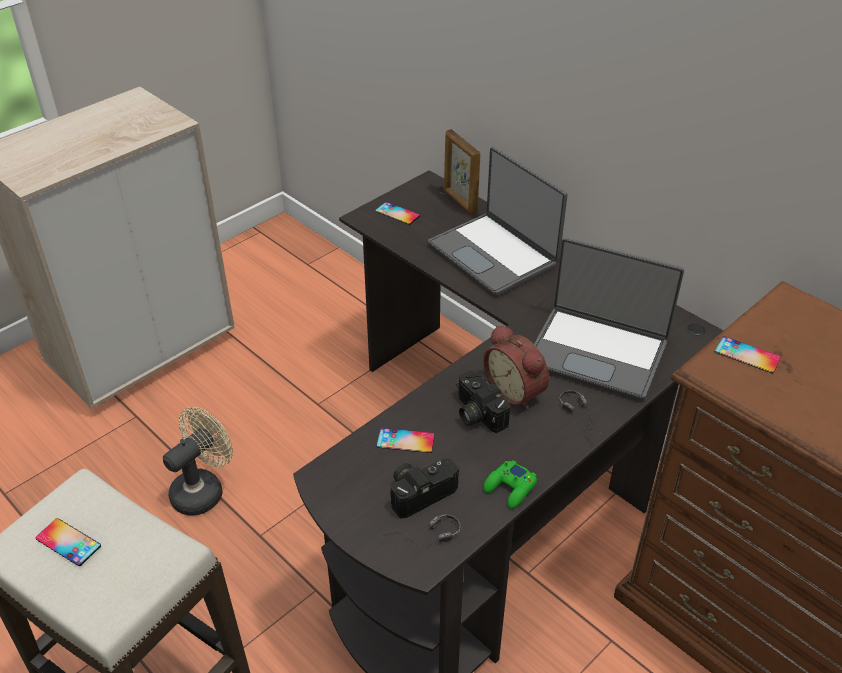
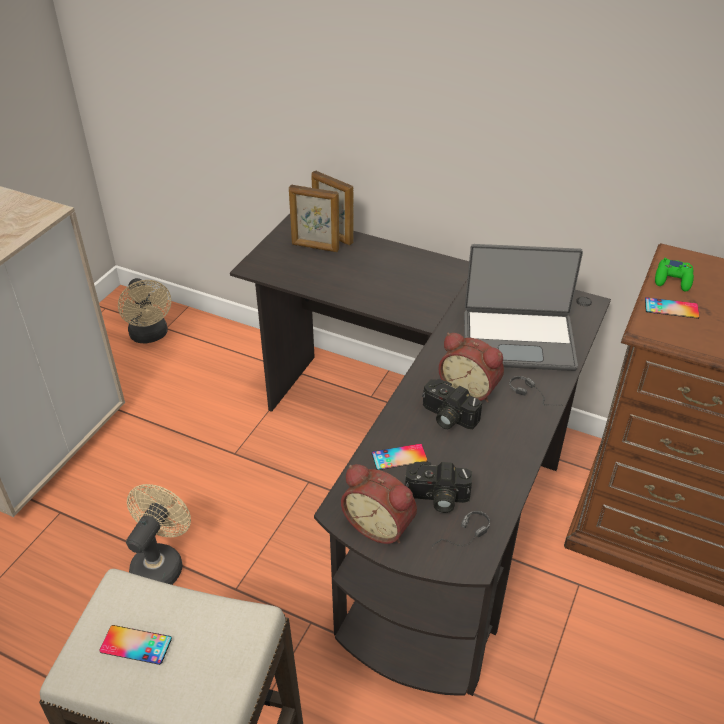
camera: 20 degrees left, 0 degrees up
phone [375,202,420,225] -> none
camera [390,458,459,519] -> camera turned 120 degrees counterclockwise [405,462,472,513]
laptop [428,147,568,297] -> none
green game controller [483,460,537,509] -> green game controller moved to [655,258,694,292]
none -> beige fan [118,278,171,344]
none -> picture frame [289,185,339,252]
none -> alarm clock [341,464,417,544]

